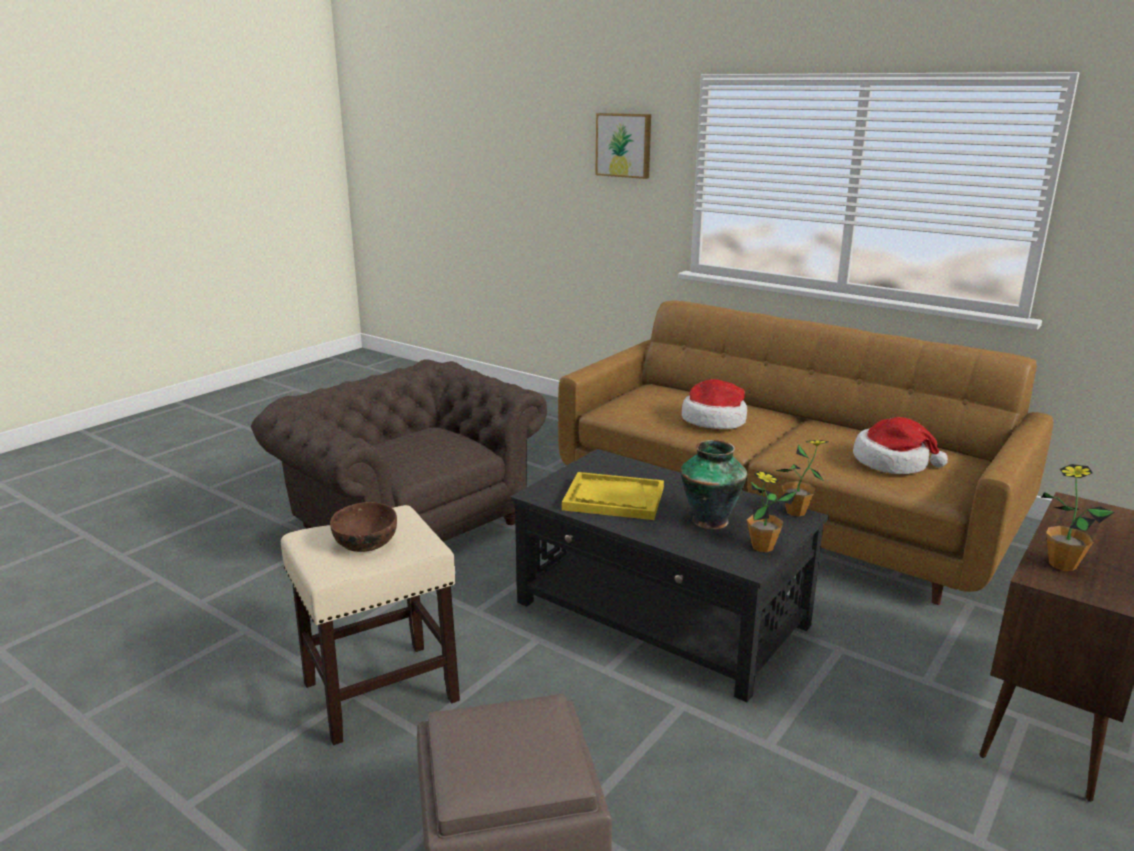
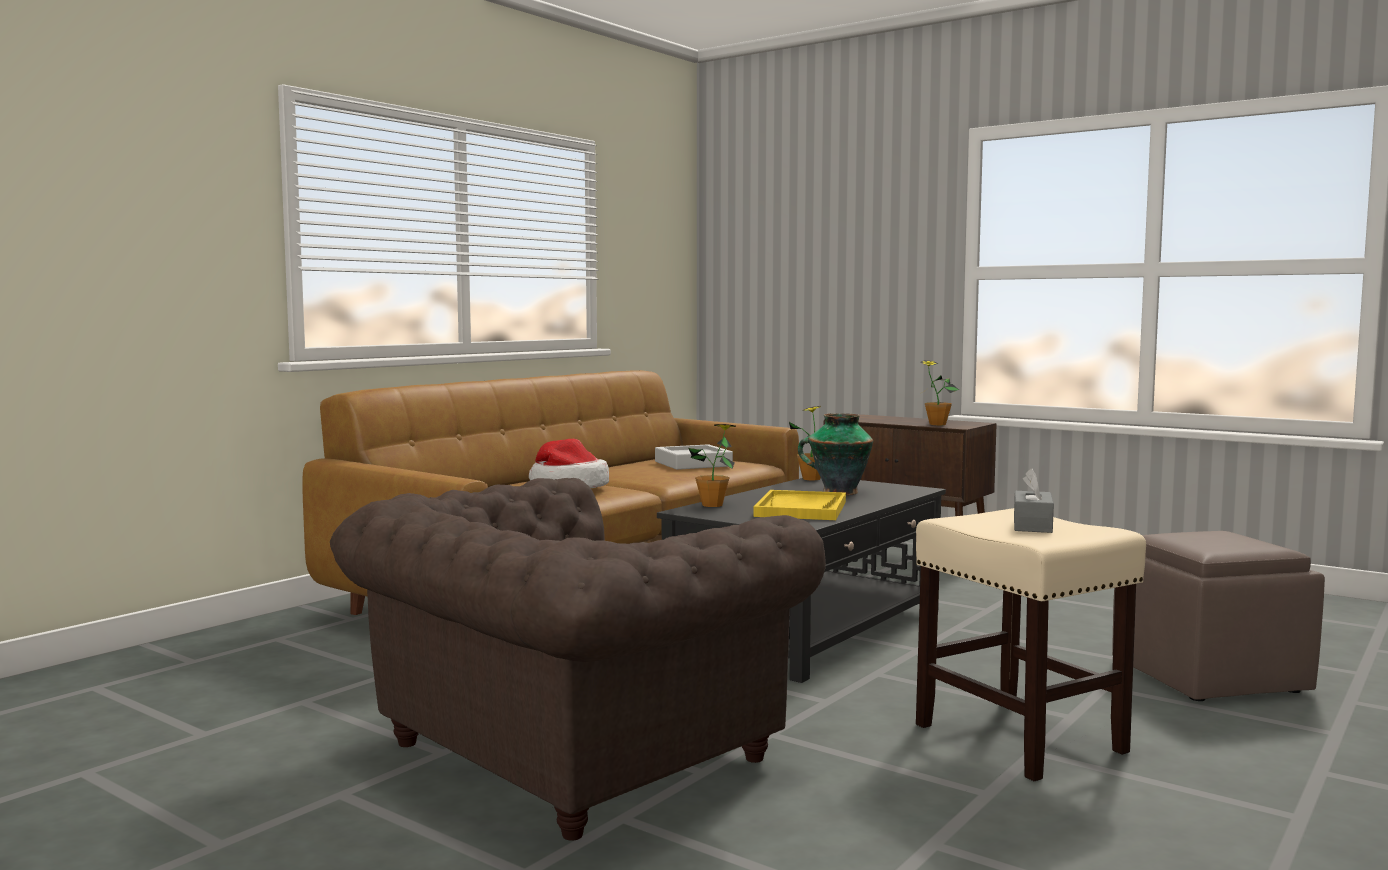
camera: 90 degrees left, 15 degrees down
brown bowl [330,502,397,552] -> grey tissue box [1014,468,1054,533]
picture [595,113,651,179] -> none
potted plant [747,471,797,552] -> potted plant moved to [689,424,736,507]
hat [853,417,948,474] -> grey tray [655,444,733,470]

